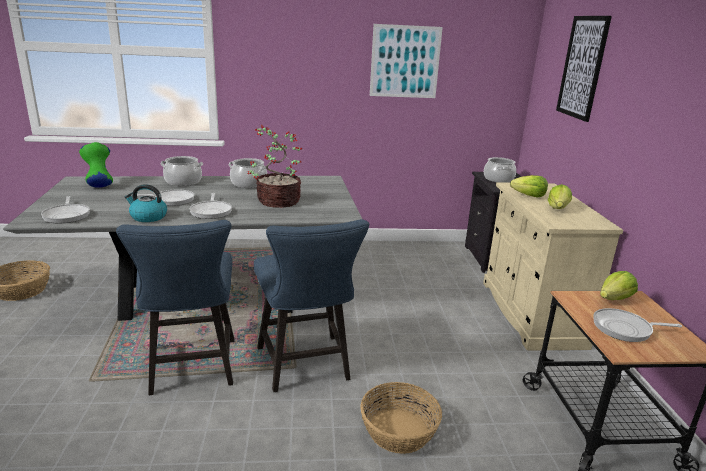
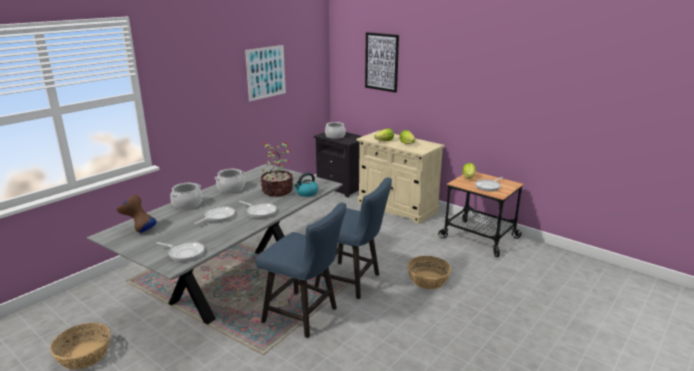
camera: 45 degrees left, 0 degrees up
green vase [79,142,113,188] -> brown vase [116,195,157,233]
kettle [125,184,167,222] -> kettle moved to [294,172,318,197]

